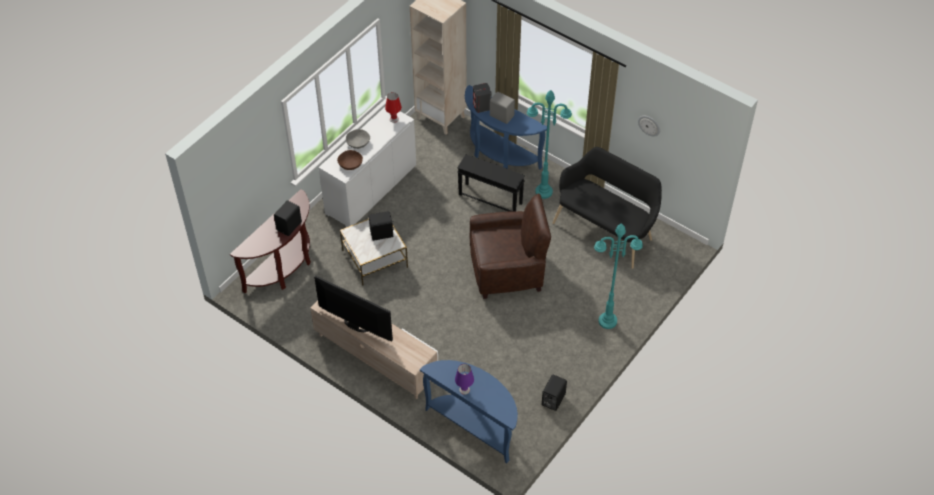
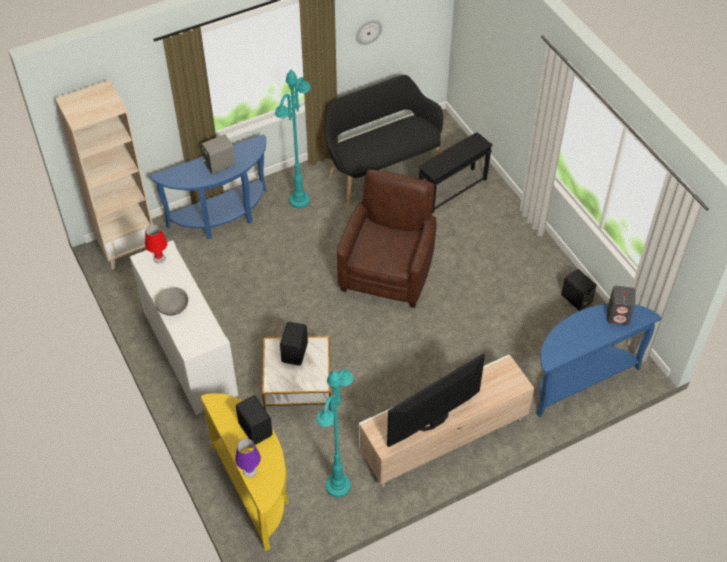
camera: 65 degrees left, 0 degrees up
brown console table [230,189,311,294] -> yellow console table [200,393,289,551]
brown bowl [337,150,363,170] -> none
purple table lamp [455,364,474,395] -> purple table lamp moved to [235,439,261,478]
black side table [457,155,525,212] -> black side table moved to [418,132,493,213]
grey speaker [473,83,491,113] -> grey speaker moved to [607,286,636,325]
turquoise floor lamp [594,223,643,329] -> turquoise floor lamp moved to [317,369,353,497]

